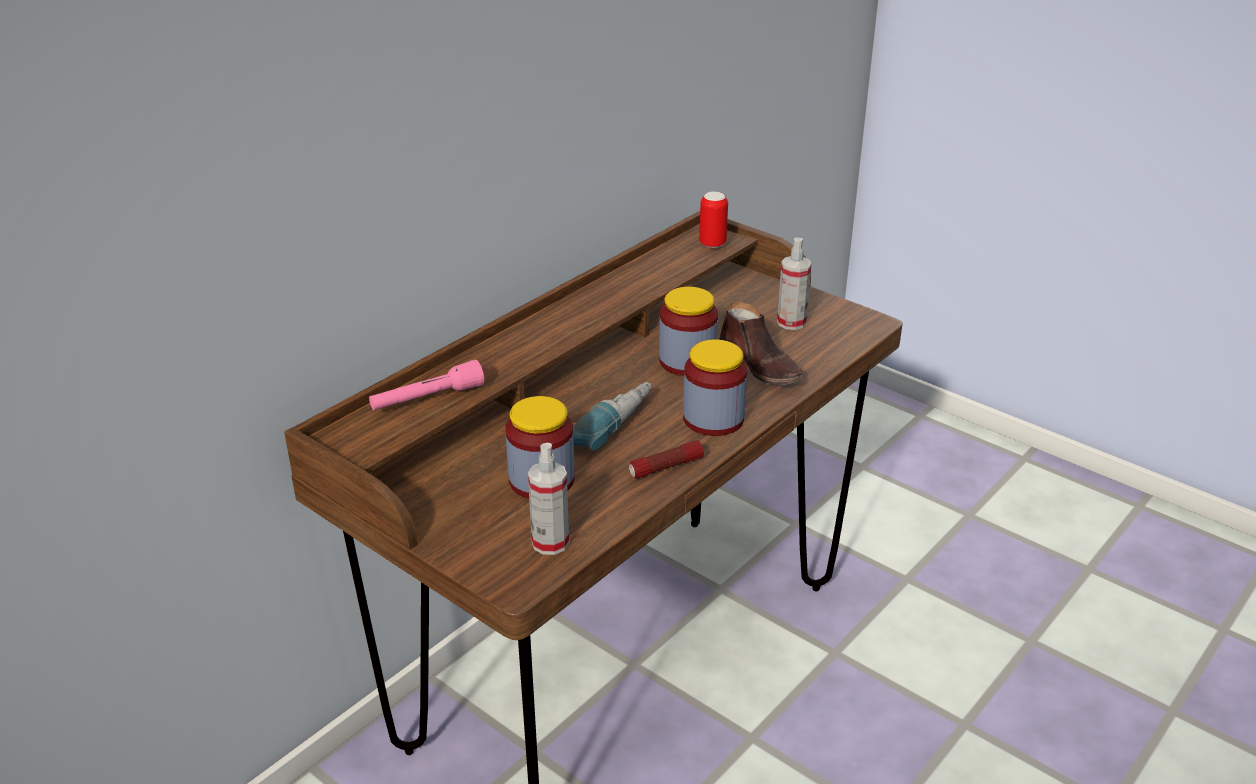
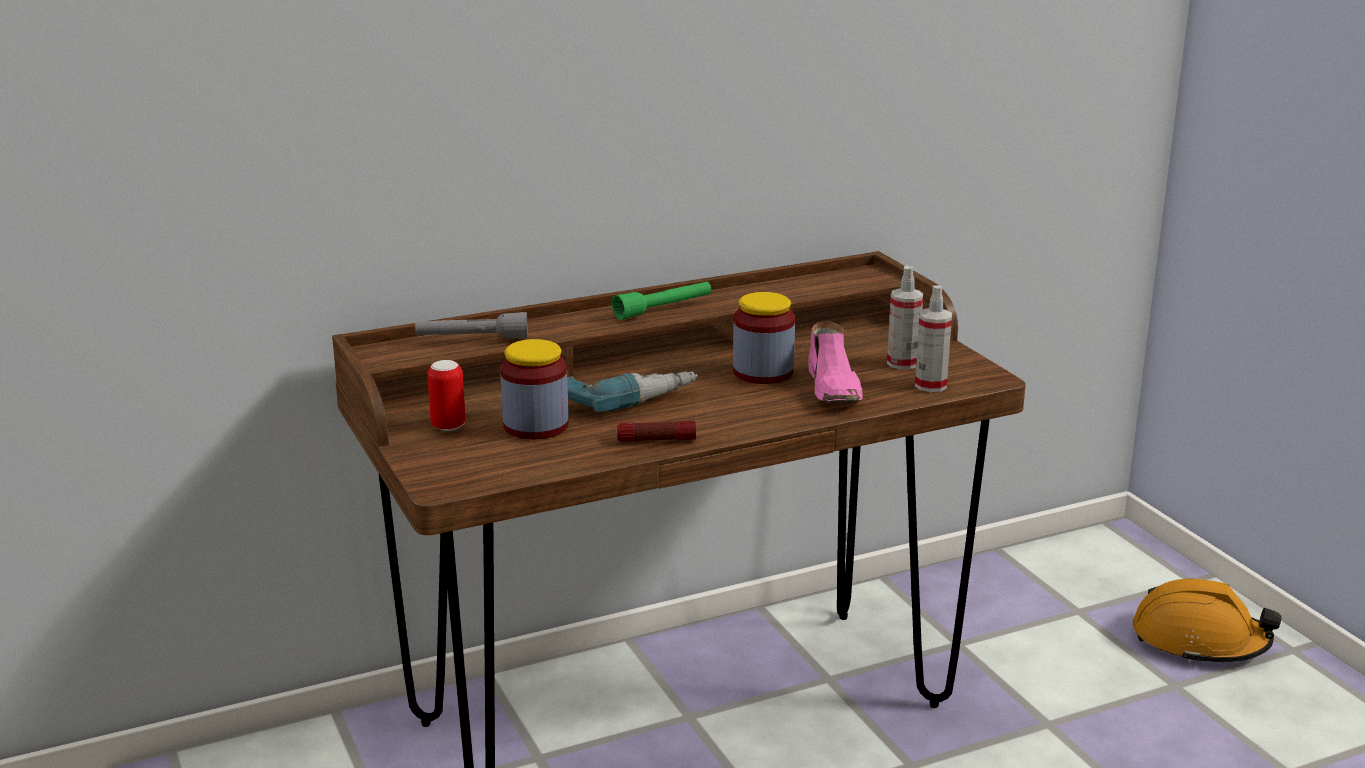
camera: 25 degrees right, 10 degrees down
pink flashlight [369,360,484,410] -> grey flashlight [415,312,528,338]
spray bottle [528,443,569,555] -> spray bottle moved to [915,286,952,392]
jar [683,340,747,436] -> none
can [699,191,728,248] -> can moved to [427,360,466,431]
brown shoe [719,302,804,385] -> pink shoe [809,321,863,403]
none -> green flashlight [612,282,711,320]
none -> orange hard hat [1133,579,1282,664]

